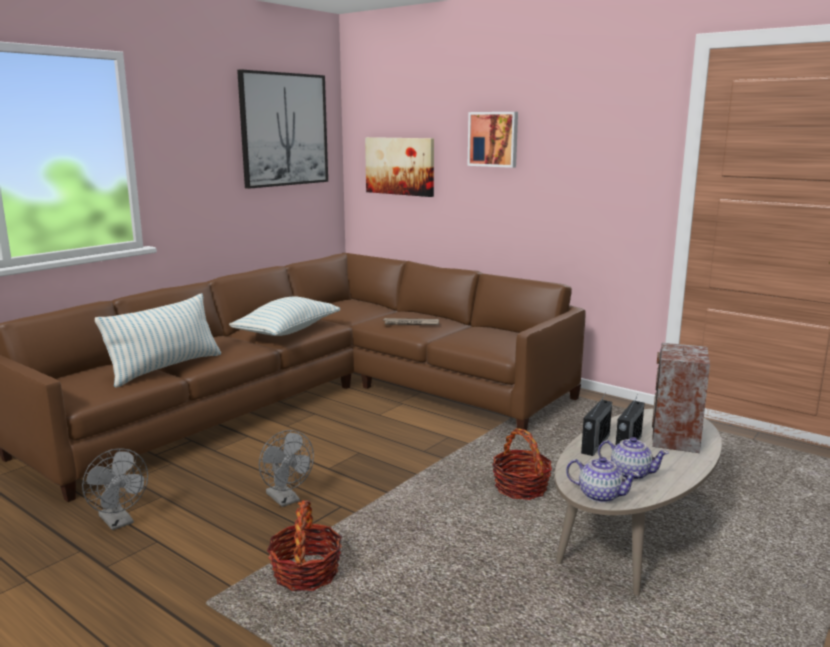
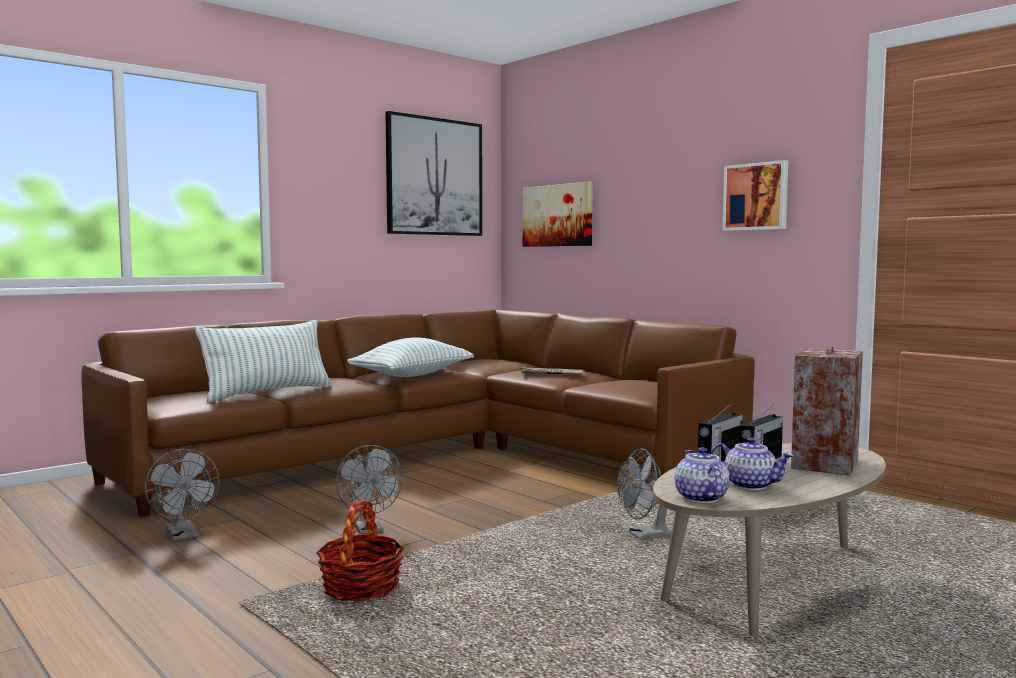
camera: 10 degrees right, 10 degrees down
picture [468,112,518,168] -> picture moved to [722,160,788,231]
basket [492,428,552,500] -> grey fan [617,448,672,540]
teapot [566,457,639,503] -> teapot turned 135 degrees counterclockwise [675,447,729,503]

